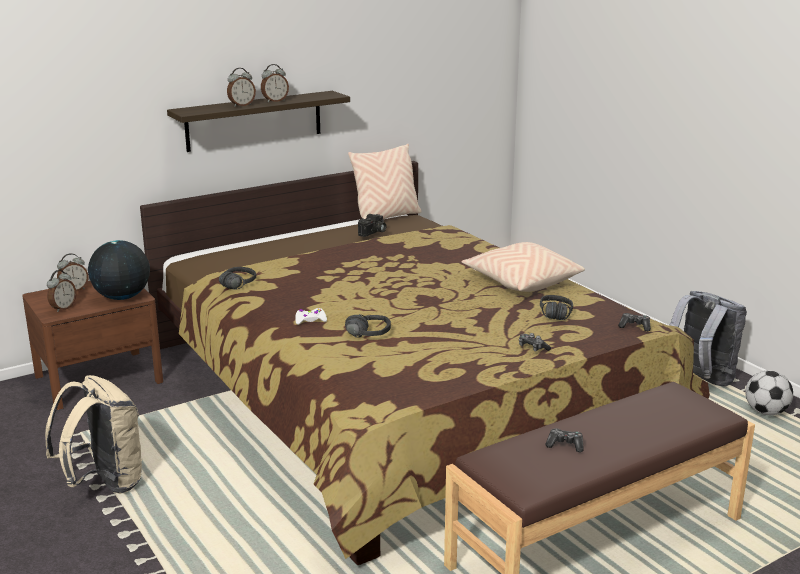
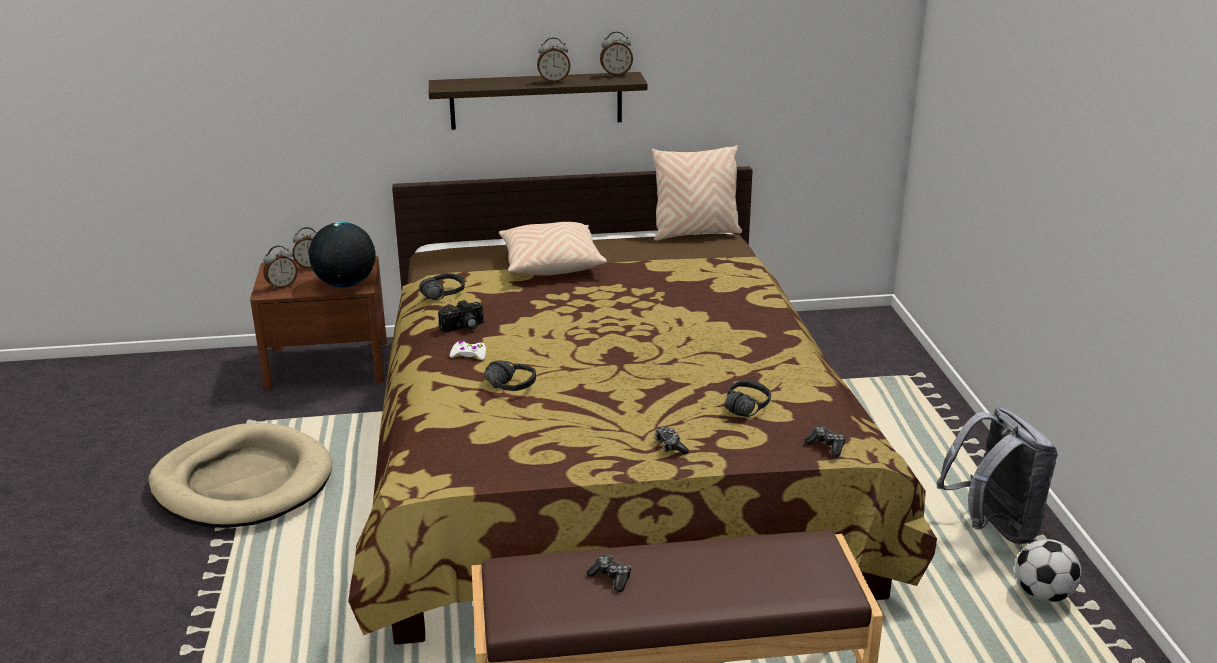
camera: 25 degrees right, 5 degrees up
beige backpack [45,375,143,494] -> beige dog bed [149,423,332,528]
alarm clock [227,68,256,107] -> alarm clock moved to [600,31,633,76]
camera [358,214,386,237] -> camera moved to [438,300,483,332]
beige pillow [462,242,585,292] -> beige pillow moved to [499,222,607,276]

